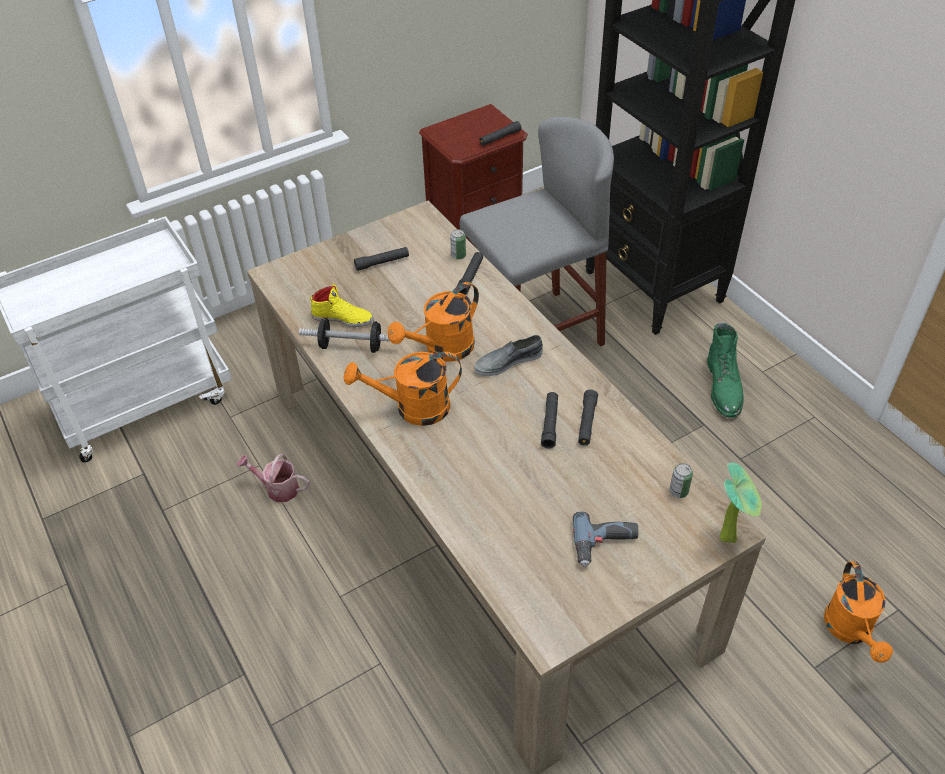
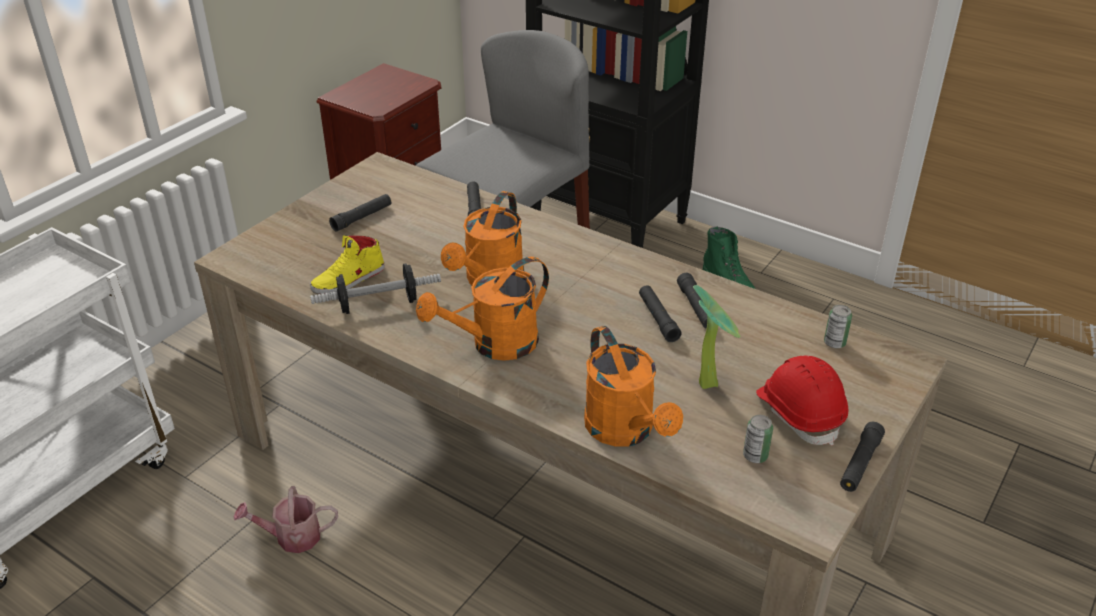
camera: 25 degrees left, 10 degrees down
yellow shoe [311,284,374,327] -> yellow shoe turned 150 degrees clockwise [310,235,385,294]
can [450,229,466,259] -> can moved to [743,415,773,463]
grey shoe [474,335,543,376] -> none
black flashlight [479,121,521,146] -> black flashlight moved to [840,422,885,492]
power drill [573,511,638,567] -> red hard hat [756,355,848,446]
potted plant [720,462,762,544] -> potted plant moved to [693,285,741,389]
orange watering can [824,562,893,663] -> orange watering can moved to [584,326,683,447]

